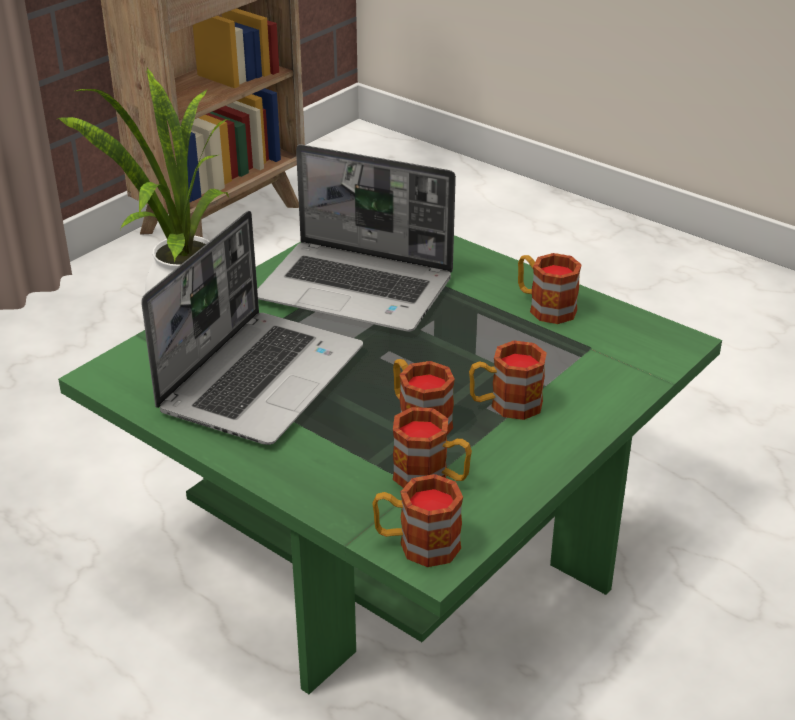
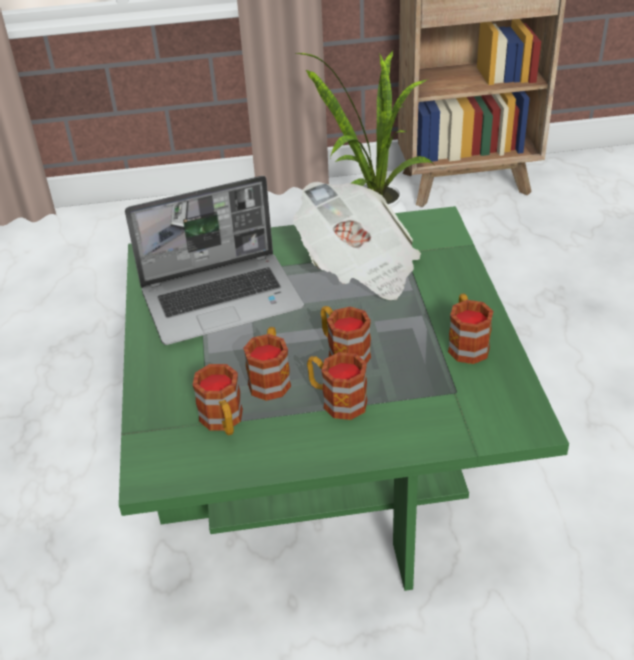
camera: 45 degrees right, 5 degrees up
laptop [257,144,456,332] -> newspaper [293,181,421,300]
mug [372,474,463,567] -> mug moved to [321,306,371,363]

